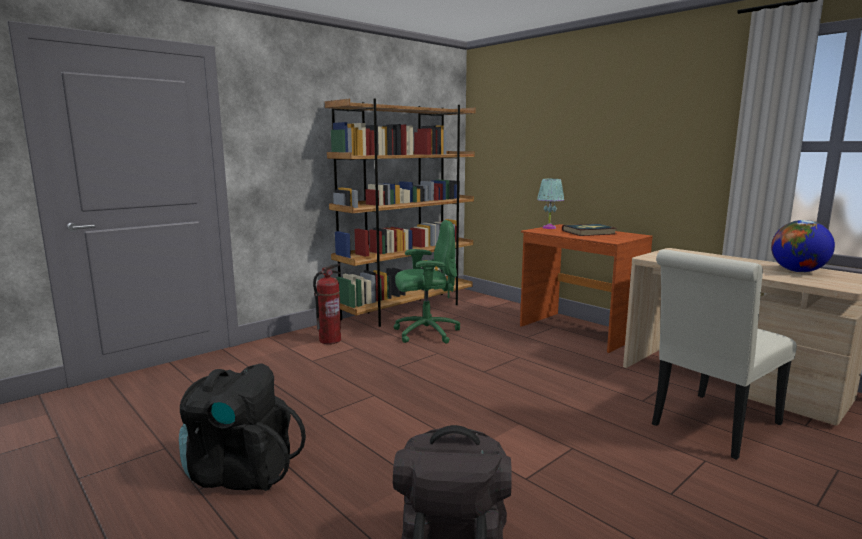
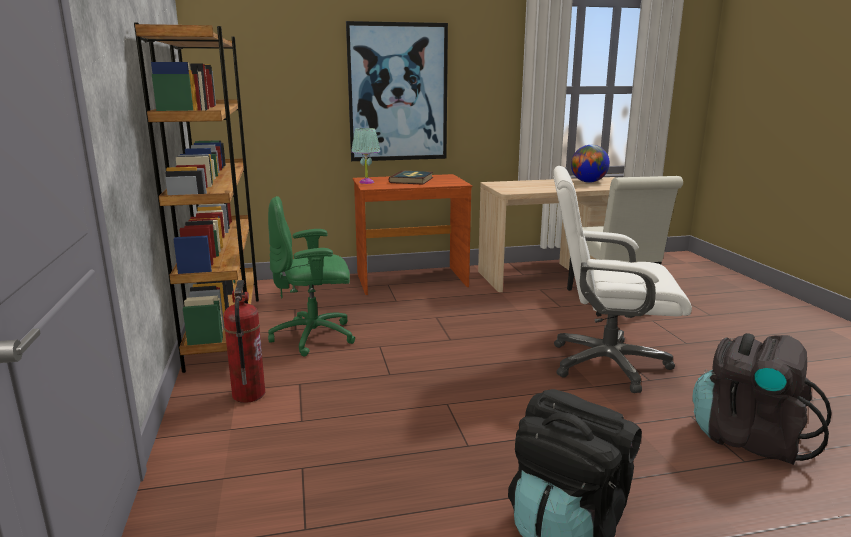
camera: 60 degrees left, 5 degrees up
green office chair [394,220,460,343] -> green office chair turned 120 degrees counterclockwise [268,196,355,356]
none -> picture [346,21,448,161]
none -> white office chair [553,166,692,393]

